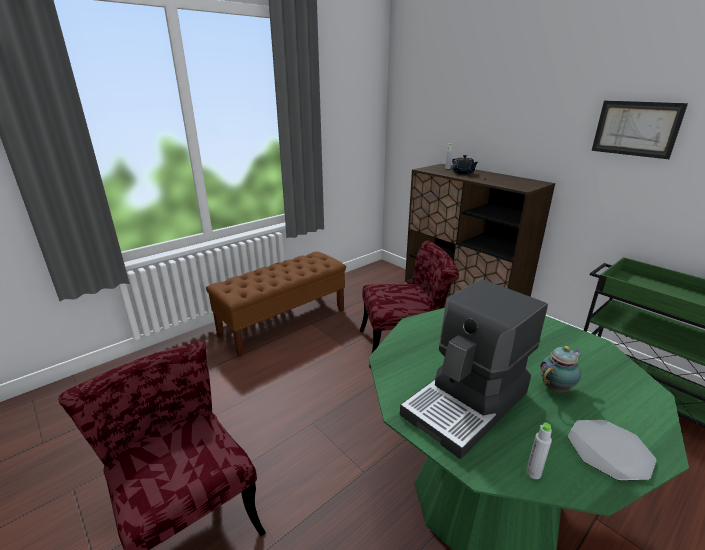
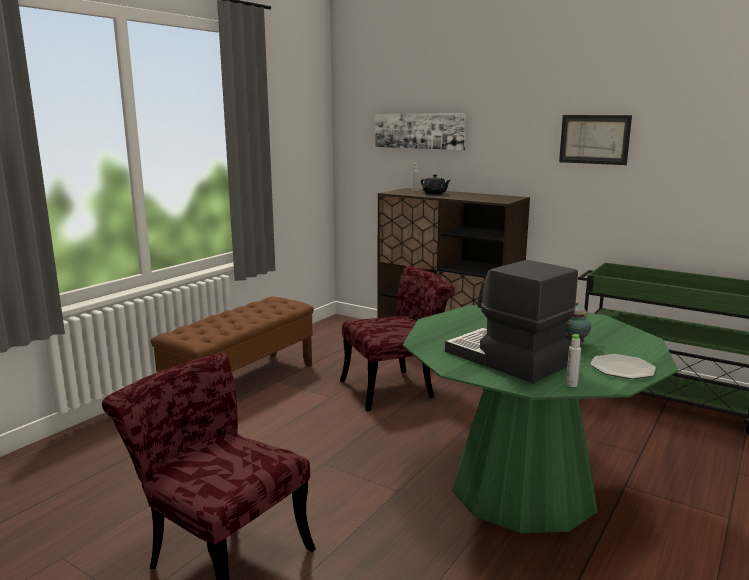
camera: 15 degrees left, 10 degrees down
coffee machine [400,279,548,459] -> coffee machine turned 105 degrees clockwise [445,260,578,383]
none -> picture [375,114,466,150]

